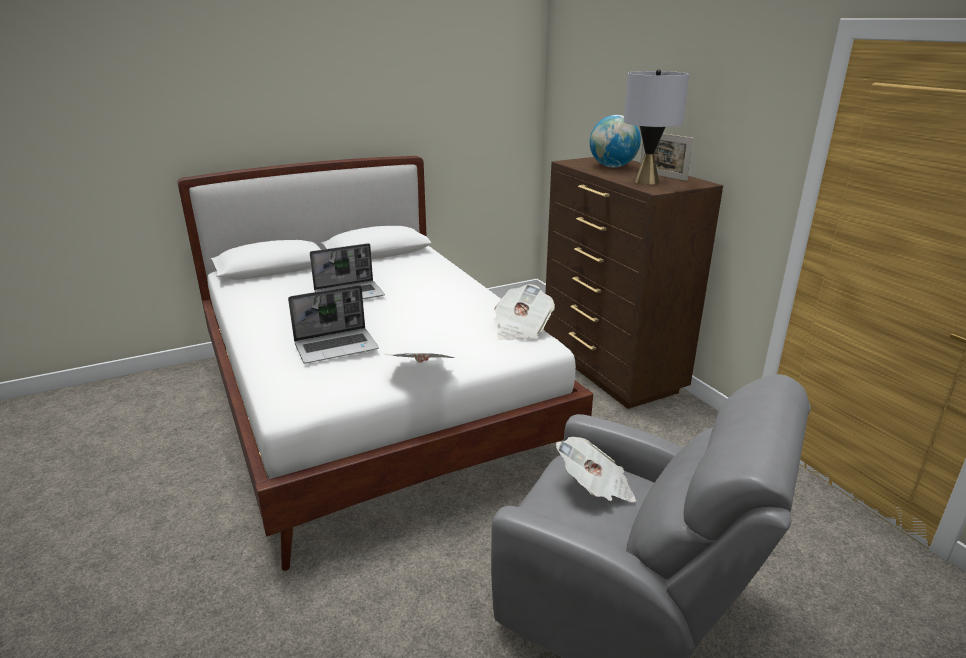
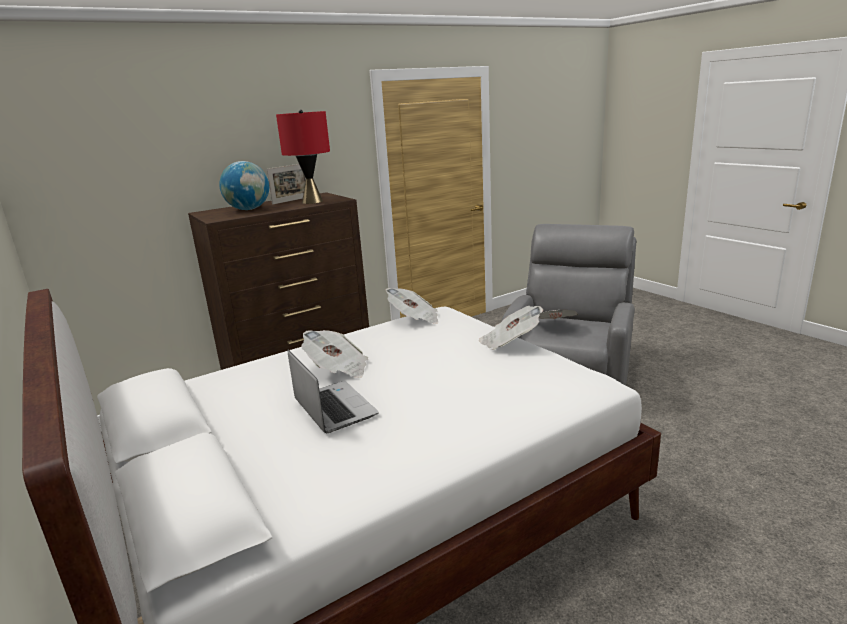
camera: 95 degrees left, 5 degrees down
laptop [288,285,379,364] -> none
grey table lamp [624,69,689,185] -> red table lamp [276,110,330,204]
none -> newspaper [301,330,368,378]

